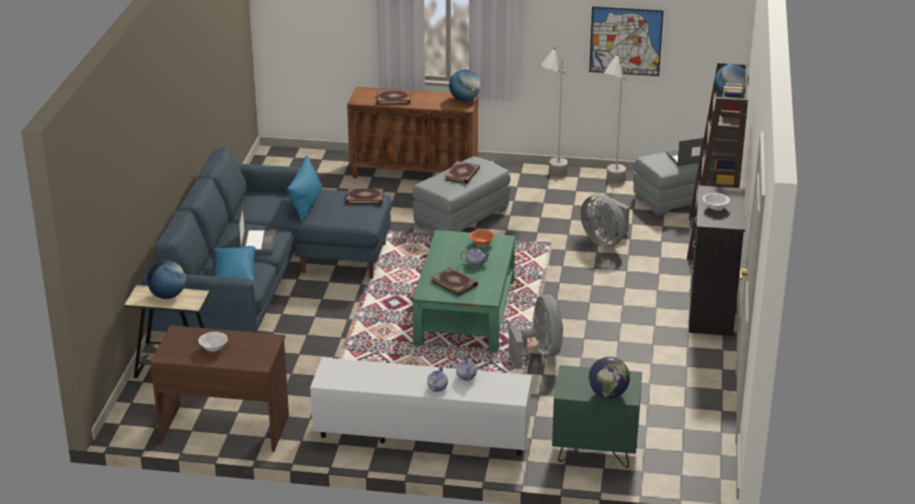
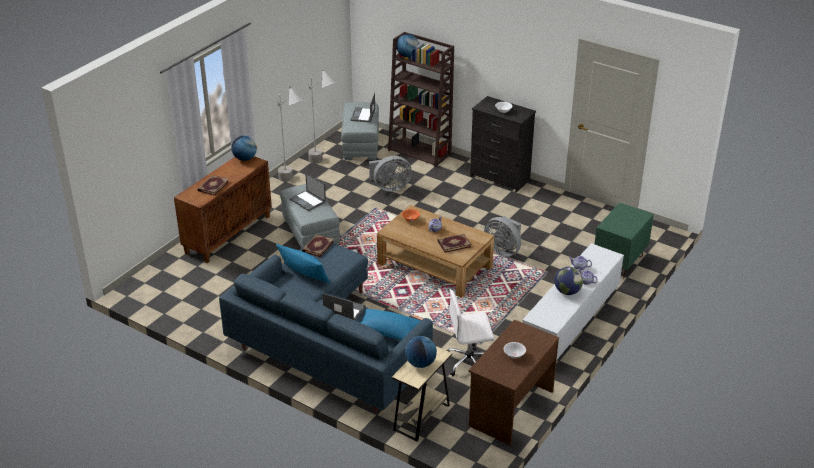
camera: 65 degrees left, 5 degrees up
green coffee table [413,230,515,352] -> brown coffee table [377,205,494,298]
book [445,161,480,184] -> laptop [289,173,326,211]
grey fan [509,295,563,369] -> grey fan turned 150 degrees counterclockwise [484,216,521,257]
globe [588,357,630,398] -> globe moved to [554,267,583,295]
picture [589,6,663,76] -> none
none -> white office chair [446,289,495,376]

